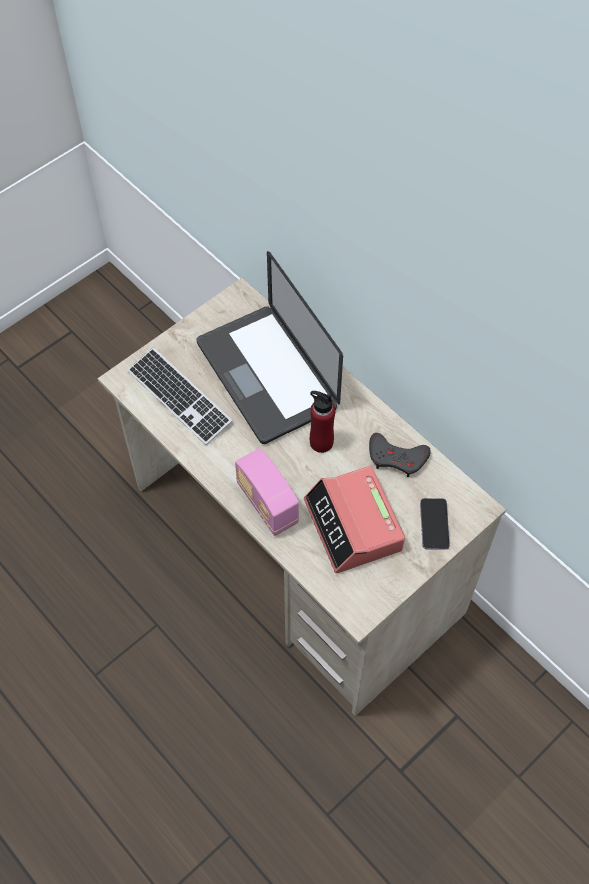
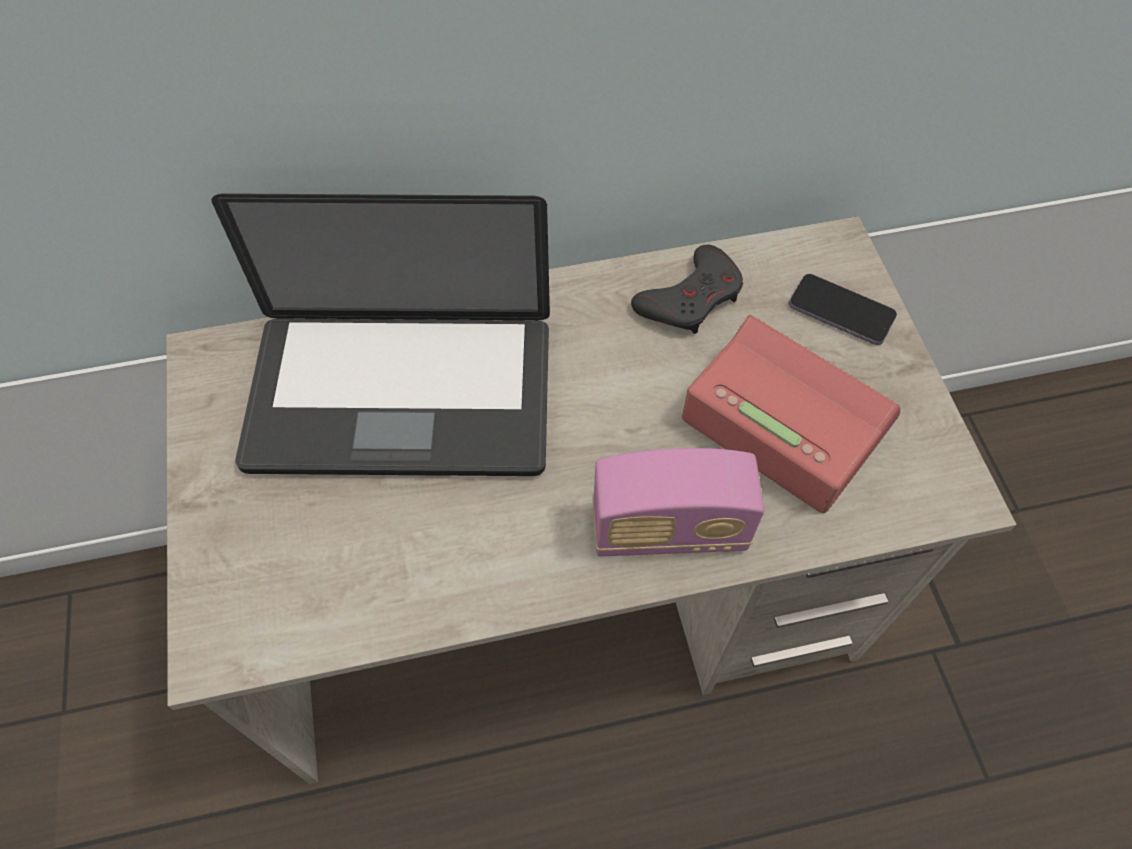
camera: 60 degrees left, 0 degrees up
keyboard [128,347,232,445] -> none
alarm clock [304,466,405,573] -> alarm clock turned 150 degrees counterclockwise [682,315,900,513]
red bottle [310,391,335,453] -> none

